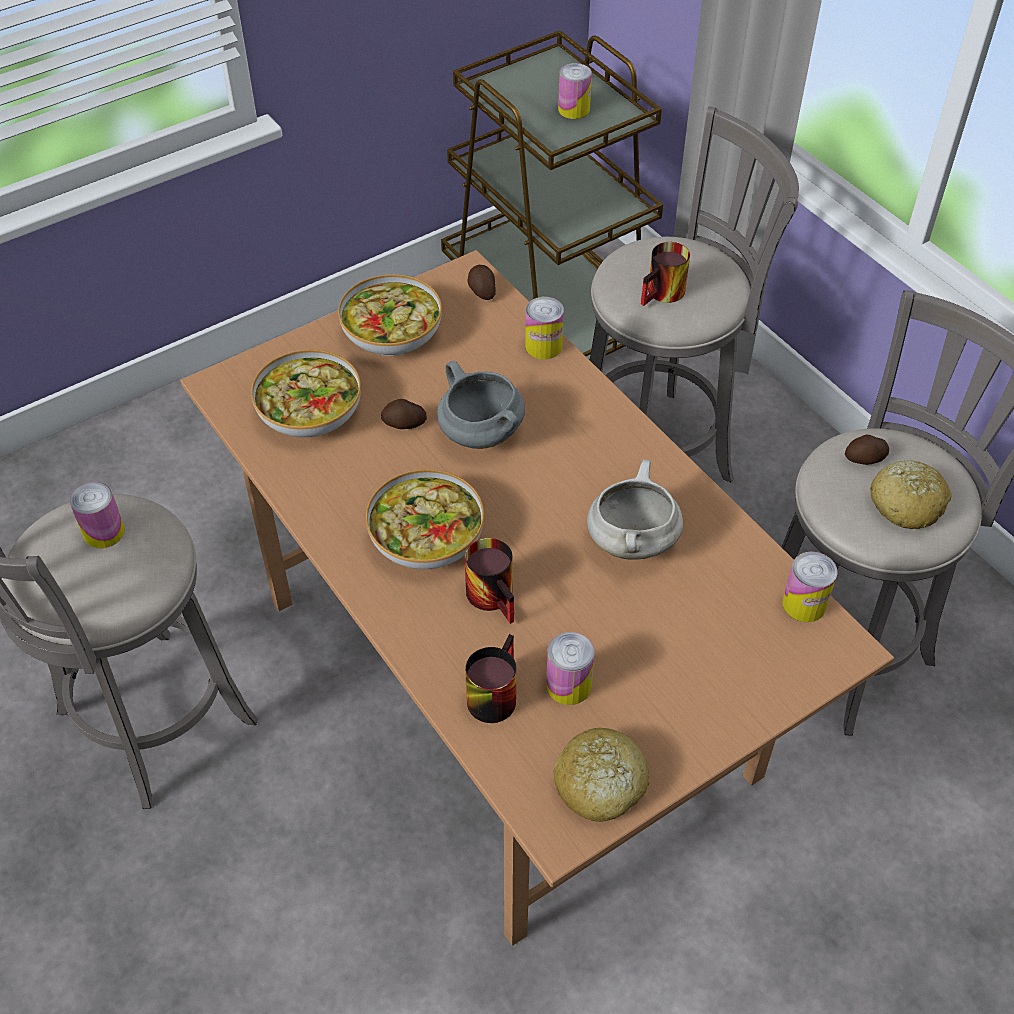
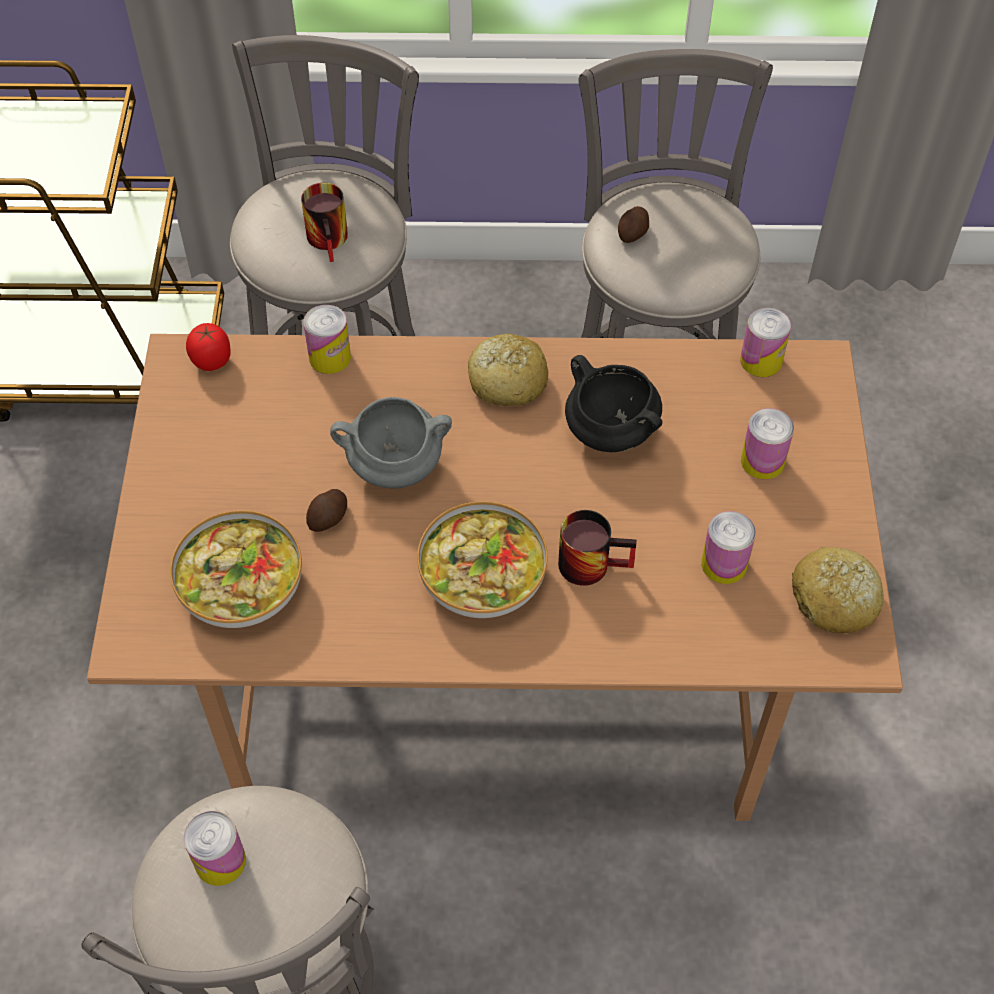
camera: 55 degrees left, 5 degrees up
bowl [338,274,442,356] -> none
mug [465,634,516,723] -> none
potato [467,265,496,300] -> tomato [186,323,231,371]
can [558,63,592,119] -> can moved to [741,408,794,480]
white cooking pot [587,459,683,559] -> black cooking pot [565,355,662,452]
bread [870,461,952,529] -> bread moved to [468,334,548,406]

